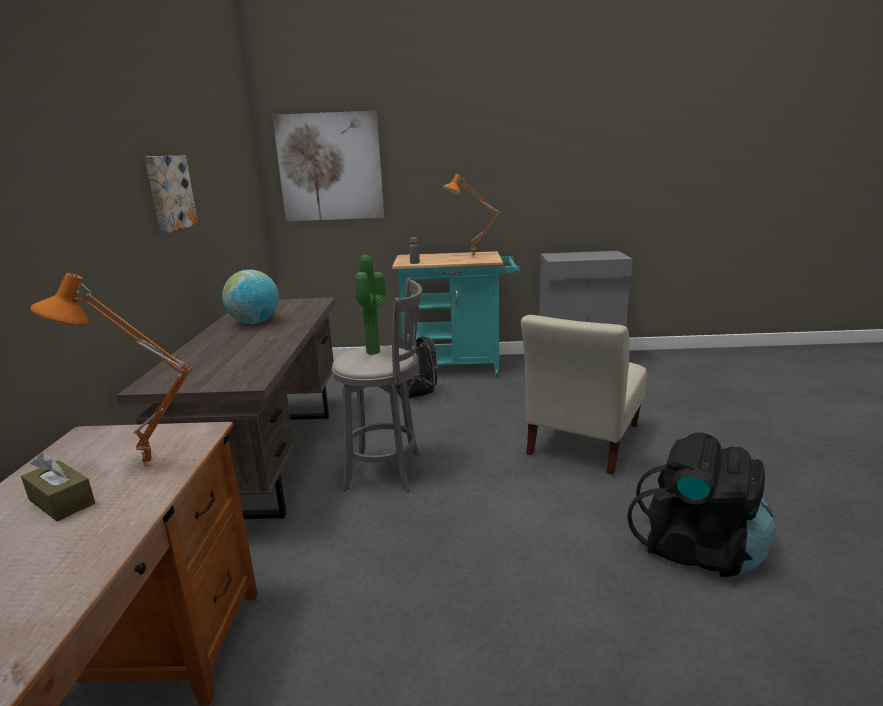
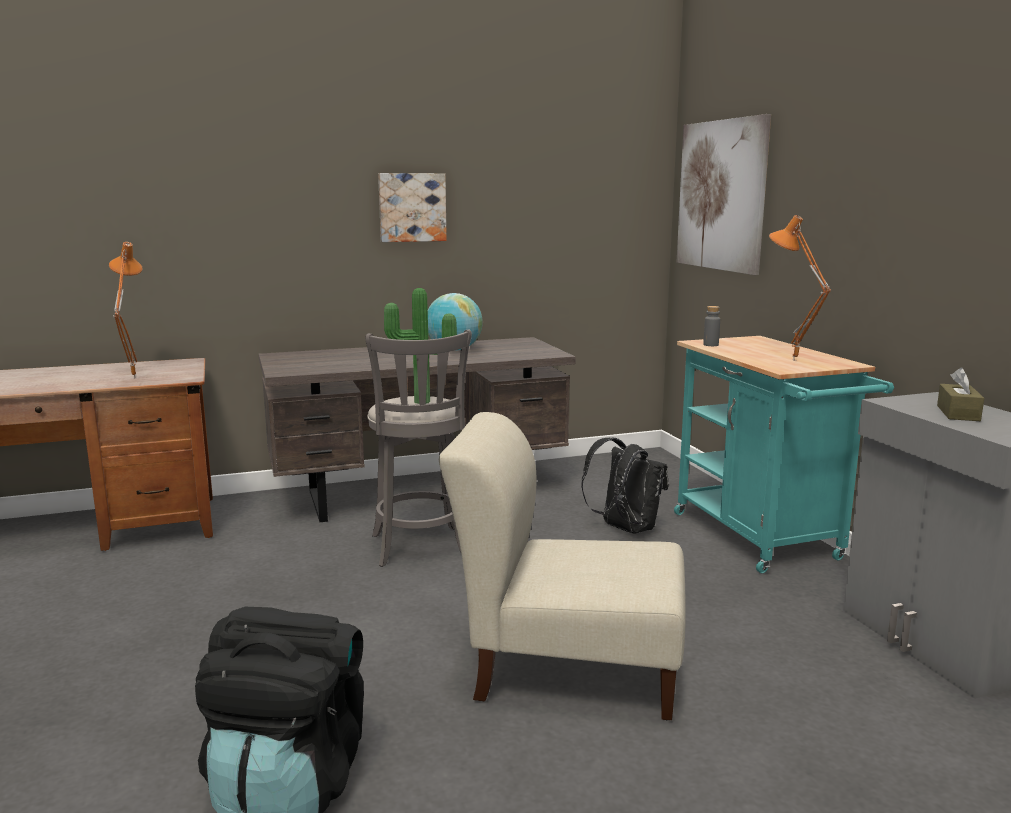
camera: 70 degrees right, 5 degrees down
brown tissue box [21,453,95,521] -> brown tissue box moved to [937,368,984,421]

